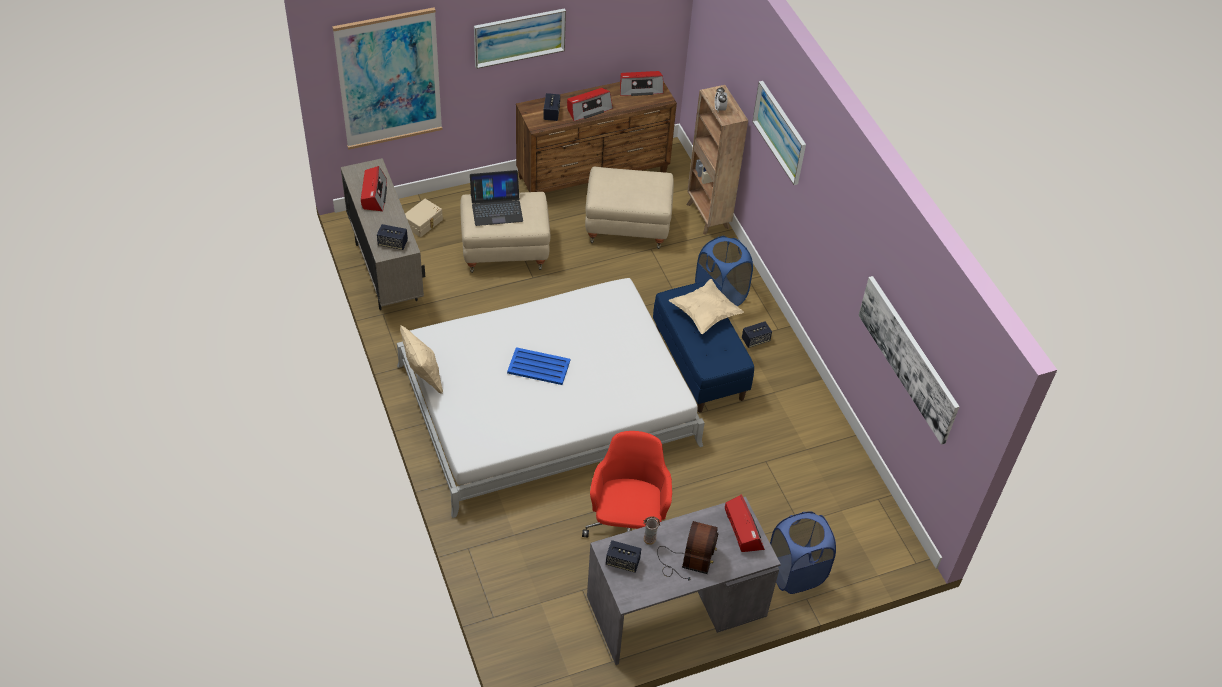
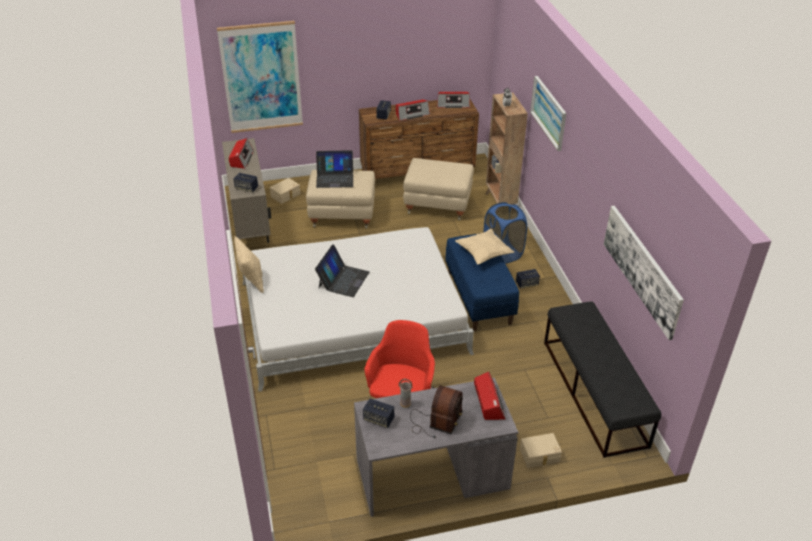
camera: 10 degrees right, 10 degrees down
picture [474,8,566,69] -> none
blue tray [507,347,570,385] -> laptop [315,244,369,297]
blue laundry basket [770,511,836,594] -> beige storage box [520,433,562,468]
none -> black bench [544,301,661,458]

